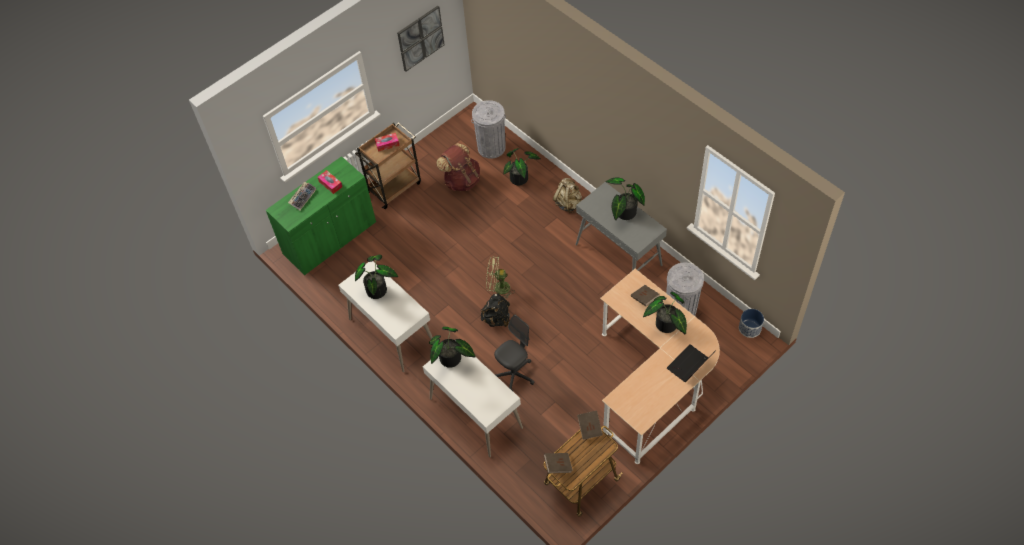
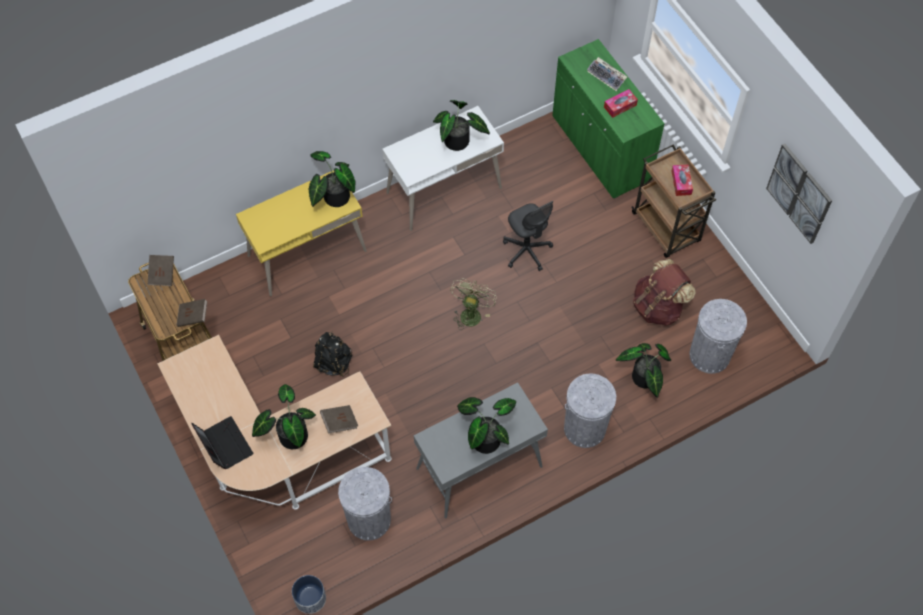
camera: 100 degrees right, 5 degrees up
white desk [423,339,523,457] -> yellow desk [236,170,367,296]
black backpack [481,293,510,327] -> black backpack moved to [313,331,352,377]
grey office chair [494,315,534,391] -> grey office chair moved to [503,201,553,271]
beige backpack [553,178,582,213] -> grey trash can [564,374,616,448]

